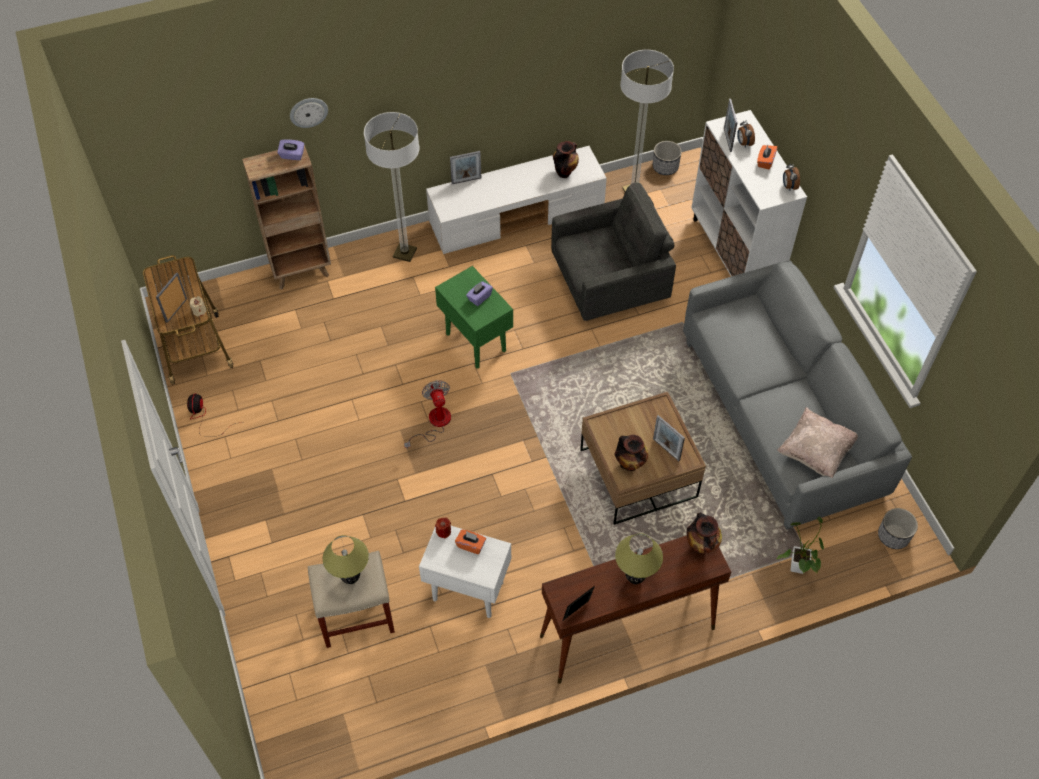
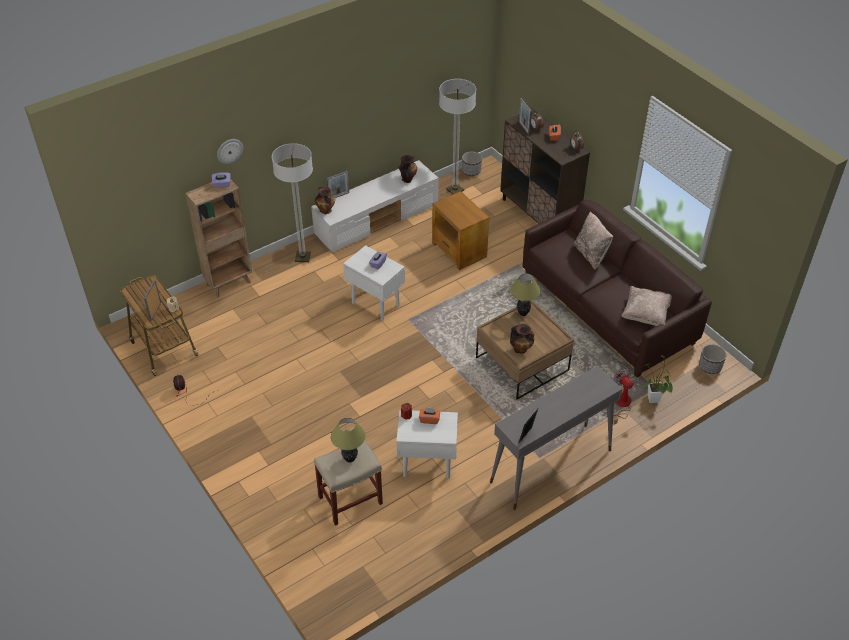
camera: 15 degrees left, 10 degrees down
fan [404,380,451,449] -> fan moved to [613,368,634,425]
green side table [435,266,513,368] -> white side table [343,245,405,321]
brown console table [540,535,731,684] -> grey console table [490,366,623,510]
grey armchair [551,182,676,321] -> brown side table [432,191,489,270]
table lamp [615,533,663,584] -> table lamp moved to [510,273,540,316]
picture frame [653,415,685,461] -> none
grey sofa [683,260,912,530] -> brown sofa [522,200,712,378]
vase [687,513,722,554] -> vase moved to [315,187,335,214]
white cabinet [691,110,807,276] -> brown cabinet [500,108,590,224]
none -> beige pillow [574,212,613,270]

